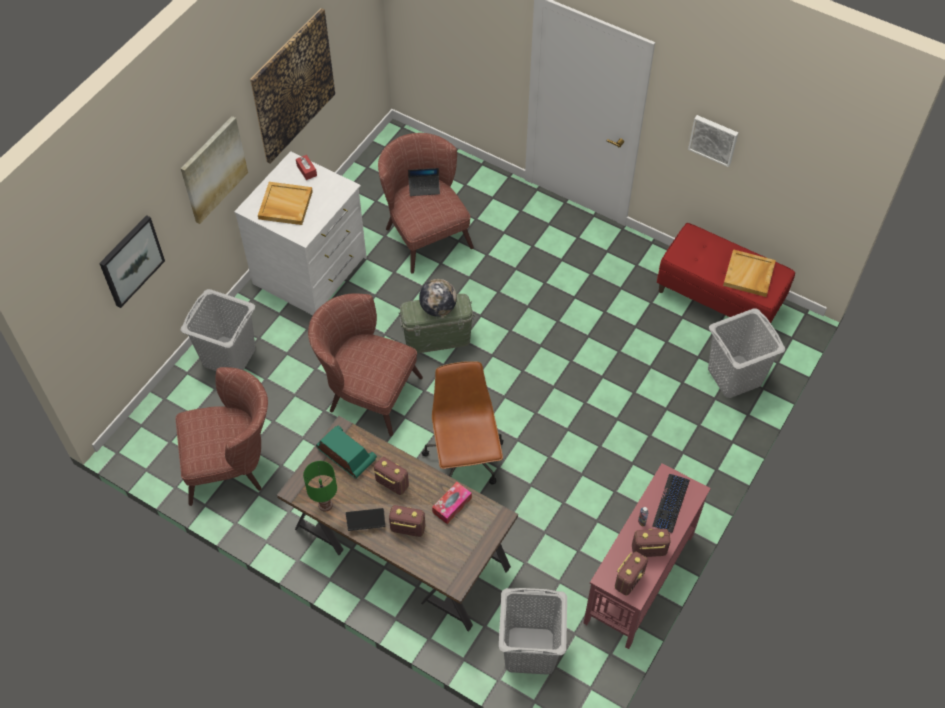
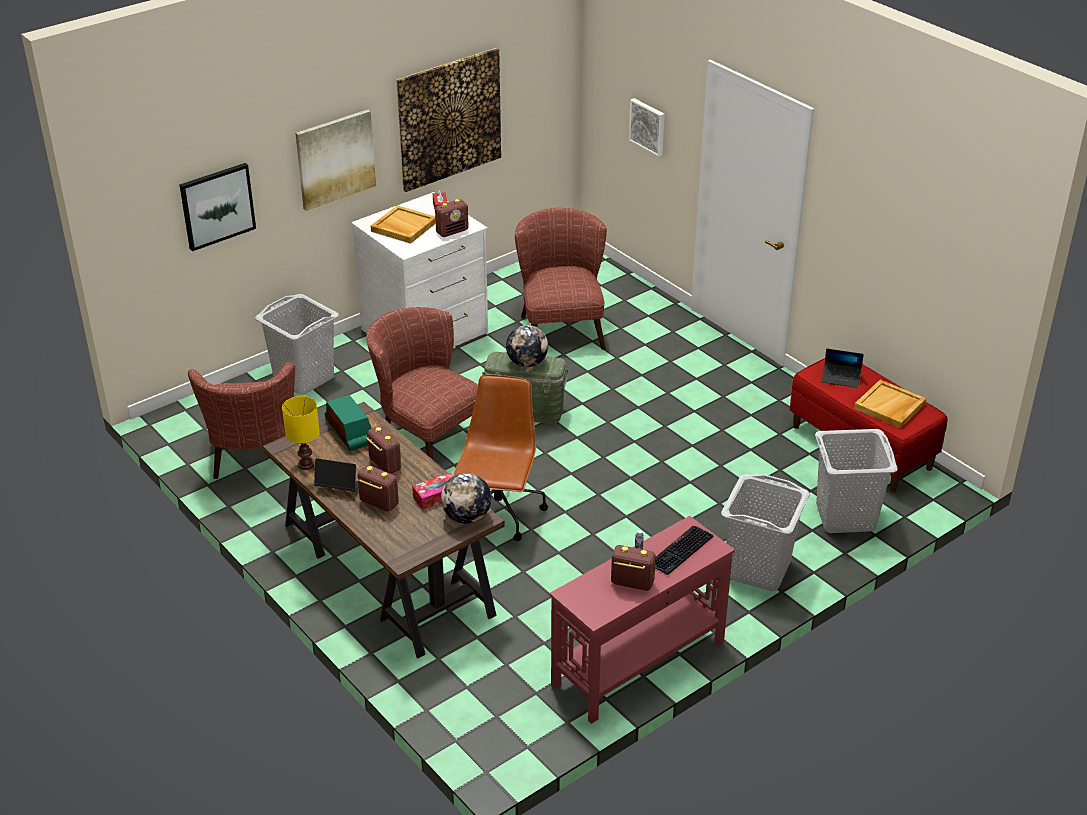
camera: 20 degrees right, 20 degrees down
brown armchair [176,367,268,506] -> brown armchair turned 75 degrees clockwise [188,362,295,479]
green table lamp [303,461,337,511] -> yellow table lamp [282,396,320,470]
laptop [408,168,440,196] -> laptop moved to [821,349,864,388]
grey laundry basket [499,588,567,675] -> grey laundry basket moved to [721,474,810,591]
radio [615,552,648,595] -> radio moved to [435,199,469,237]
picture [688,115,738,167] -> picture moved to [629,98,665,157]
none -> globe [441,473,491,524]

